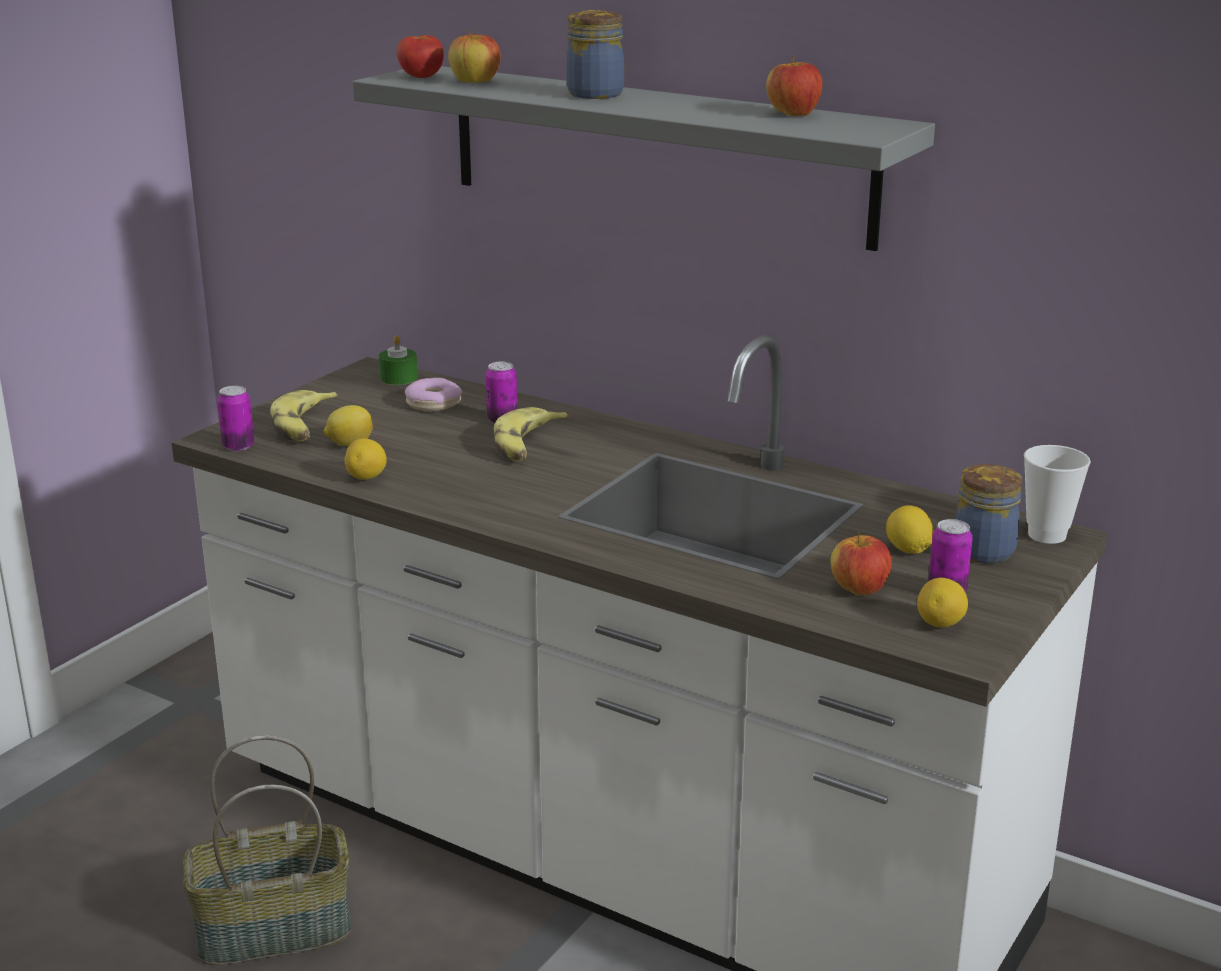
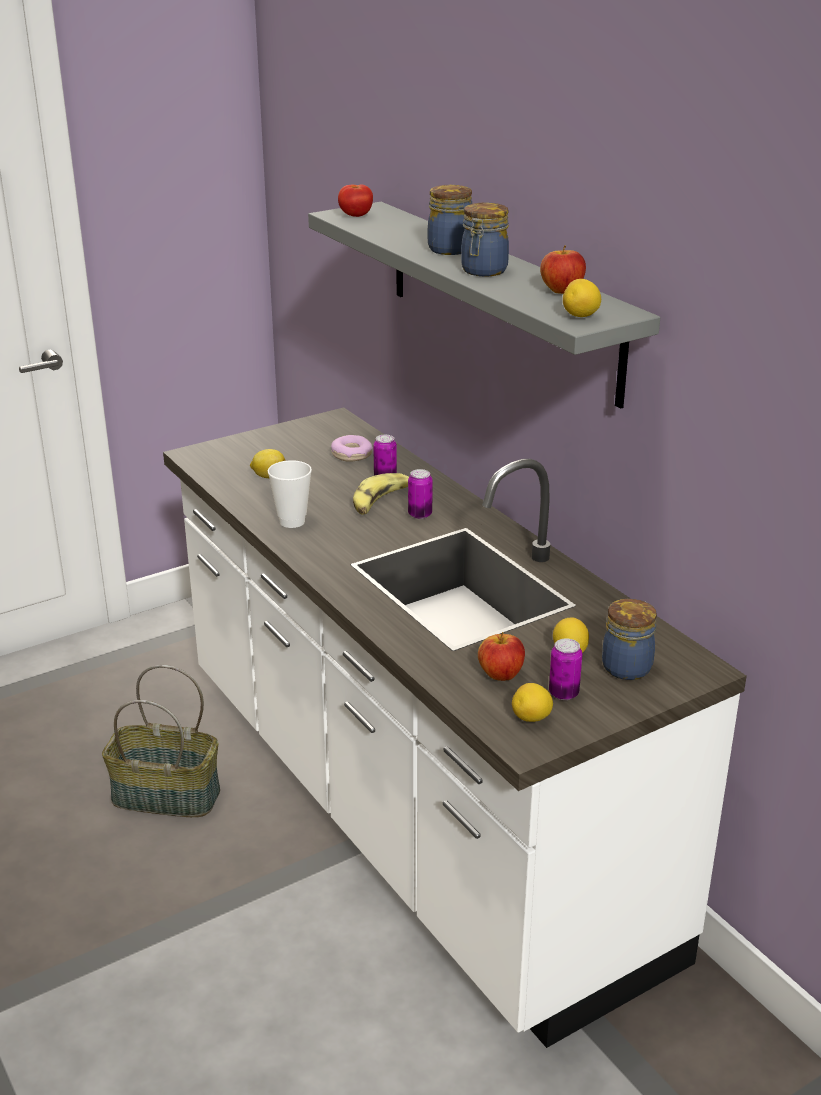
camera: 25 degrees right, 5 degrees up
can [217,386,254,451] -> can moved to [408,469,433,519]
banana [270,390,338,441] -> none
lemon [344,438,387,480] -> lemon moved to [563,279,601,317]
green candle [379,335,418,385] -> none
apple [448,30,501,83] -> none
cup [1024,445,1091,544] -> cup moved to [268,460,312,528]
none -> jar [461,202,509,276]

